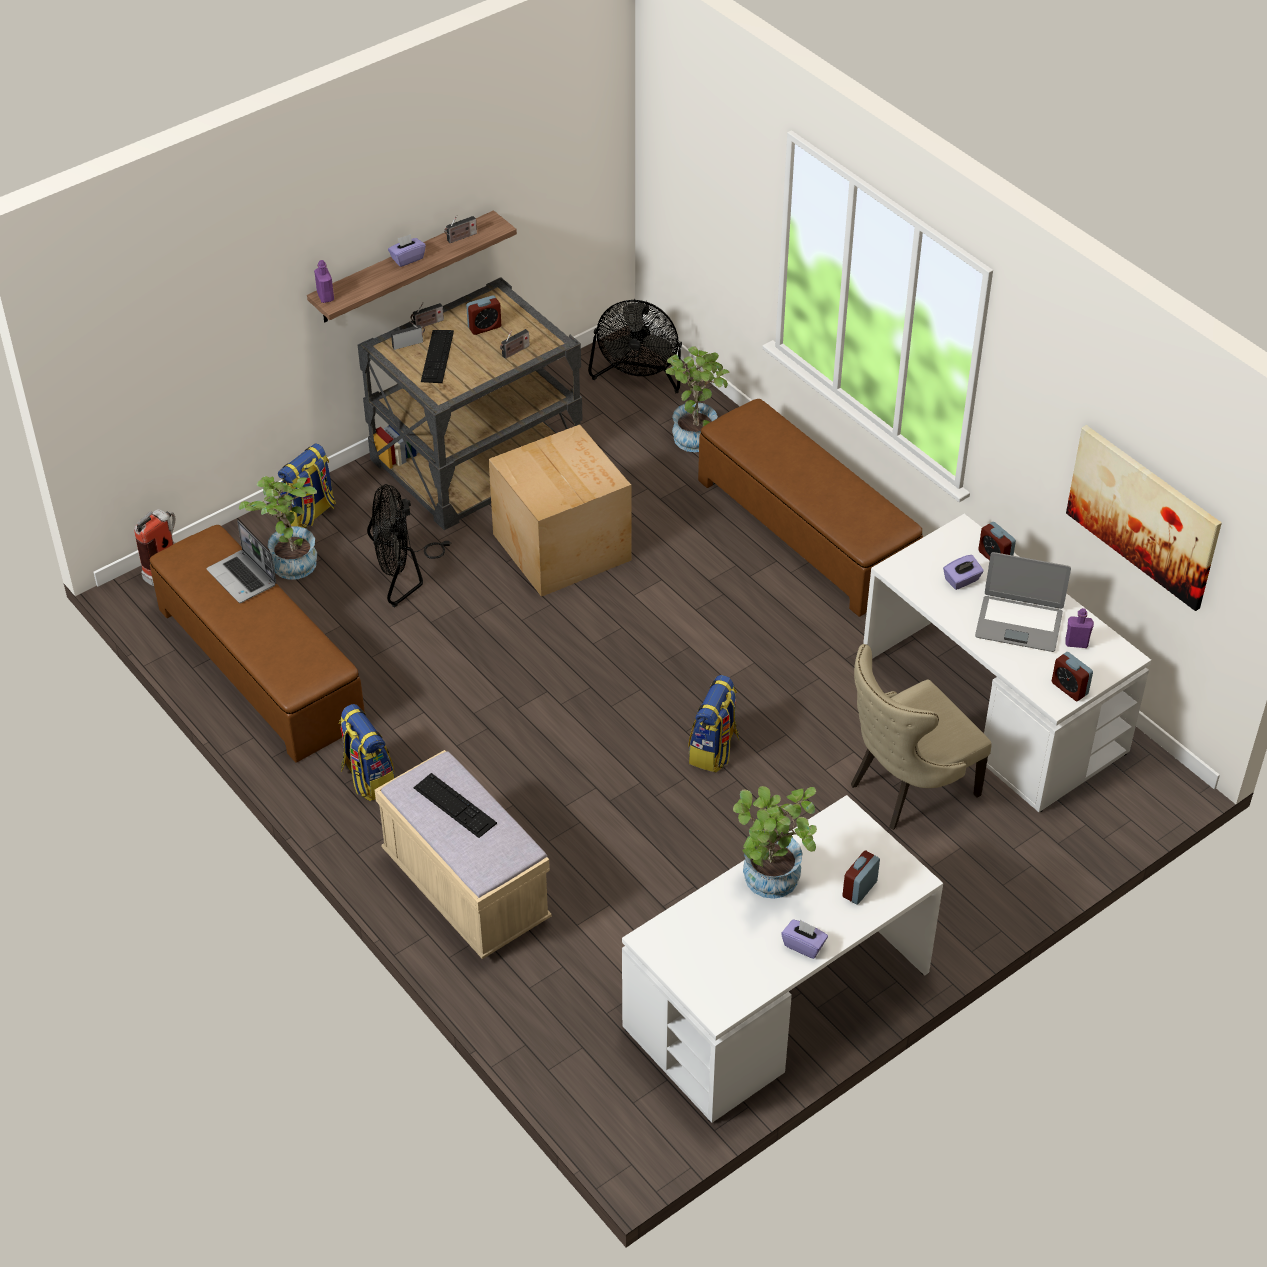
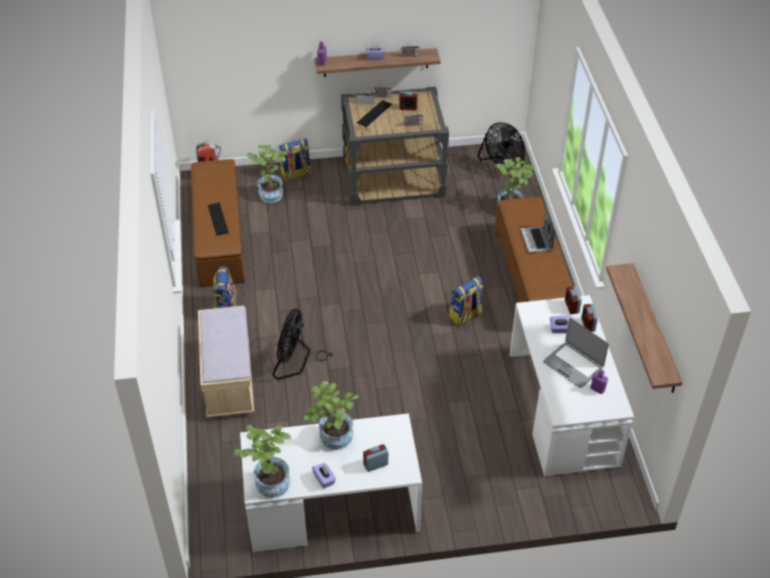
camera: 30 degrees right, 0 degrees up
laptop [207,521,277,603] -> laptop moved to [521,210,555,253]
black fan [367,484,452,608] -> black fan moved to [273,309,333,381]
keyboard [413,773,497,838] -> keyboard moved to [208,202,229,236]
cardboard box [489,424,631,597] -> none
backpack [688,675,739,773] -> backpack moved to [449,276,484,326]
beige chair [851,644,992,830] -> none
alarm clock [1052,652,1093,701] -> alarm clock moved to [565,286,582,314]
picture [1066,425,1222,611] -> shelf [606,263,683,393]
none -> potted plant [233,425,291,498]

